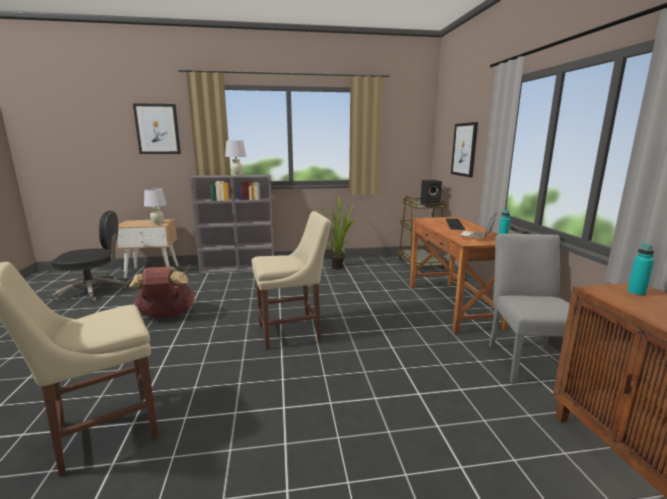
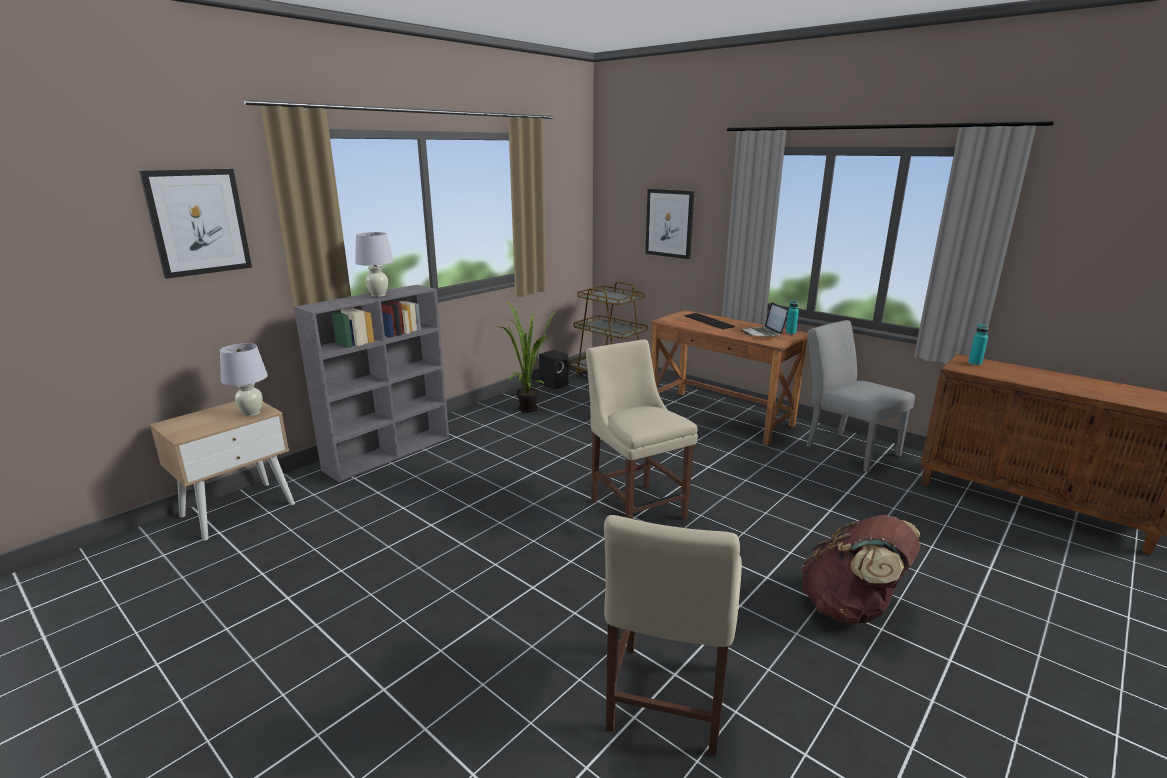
camera: 40 degrees left, 5 degrees up
black office chair [51,211,128,302] -> none
brown backpack [130,266,195,318] -> brown backpack moved to [801,515,921,625]
beige chair [252,211,331,350] -> beige chair turned 60 degrees counterclockwise [586,339,698,520]
black speaker [420,180,442,206] -> black speaker moved to [539,350,570,390]

